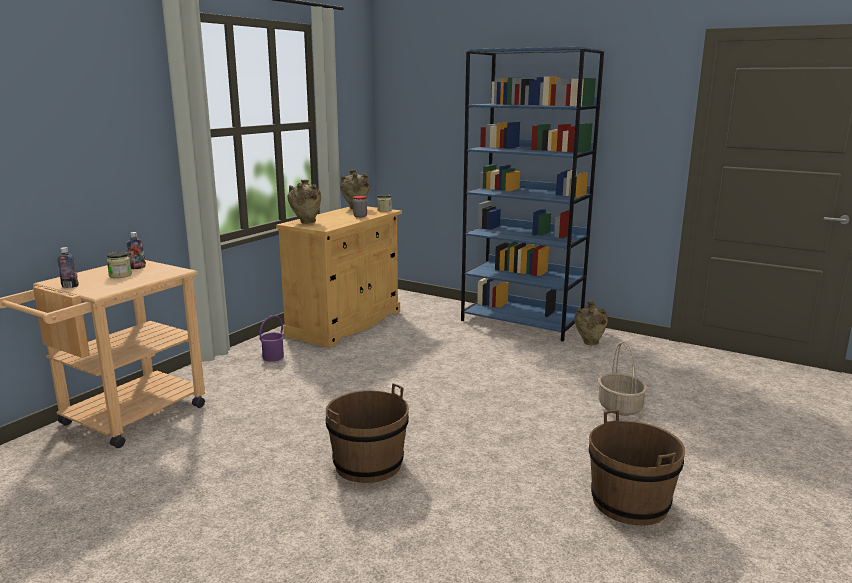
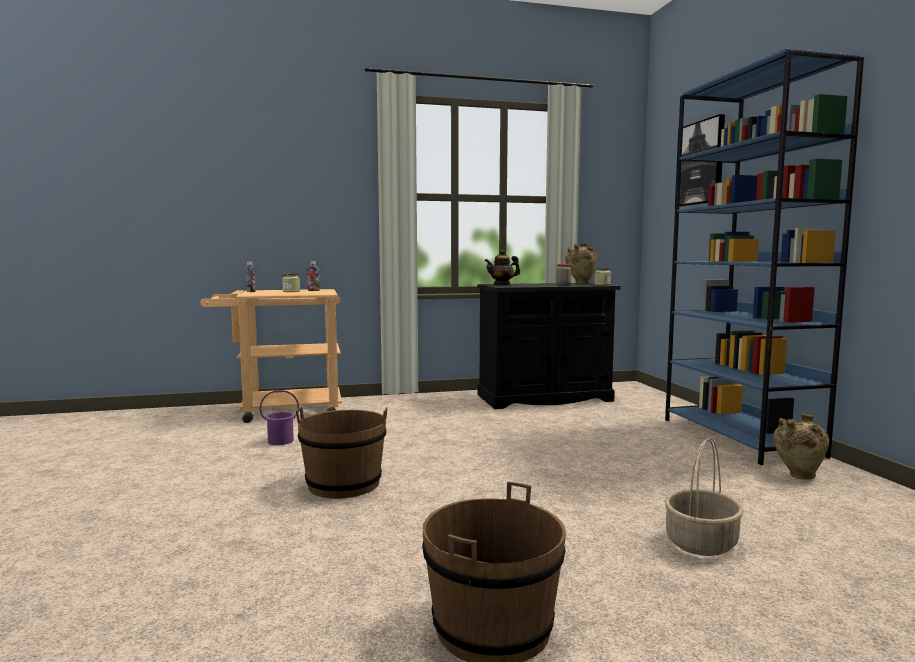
camera: 45 degrees right, 10 degrees down
purple bucket [259,315,284,362] -> purple bucket moved to [260,390,299,445]
beige cabinet [276,206,402,348] -> black cabinet [477,283,620,409]
beige vase [287,180,321,224] -> teapot [485,250,520,285]
none -> picture [675,114,725,207]

